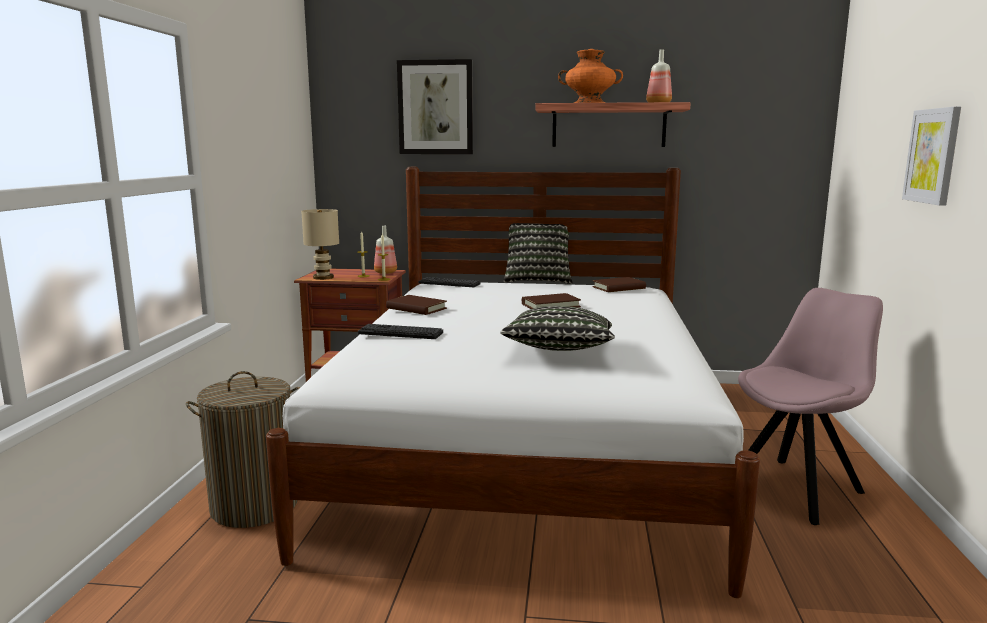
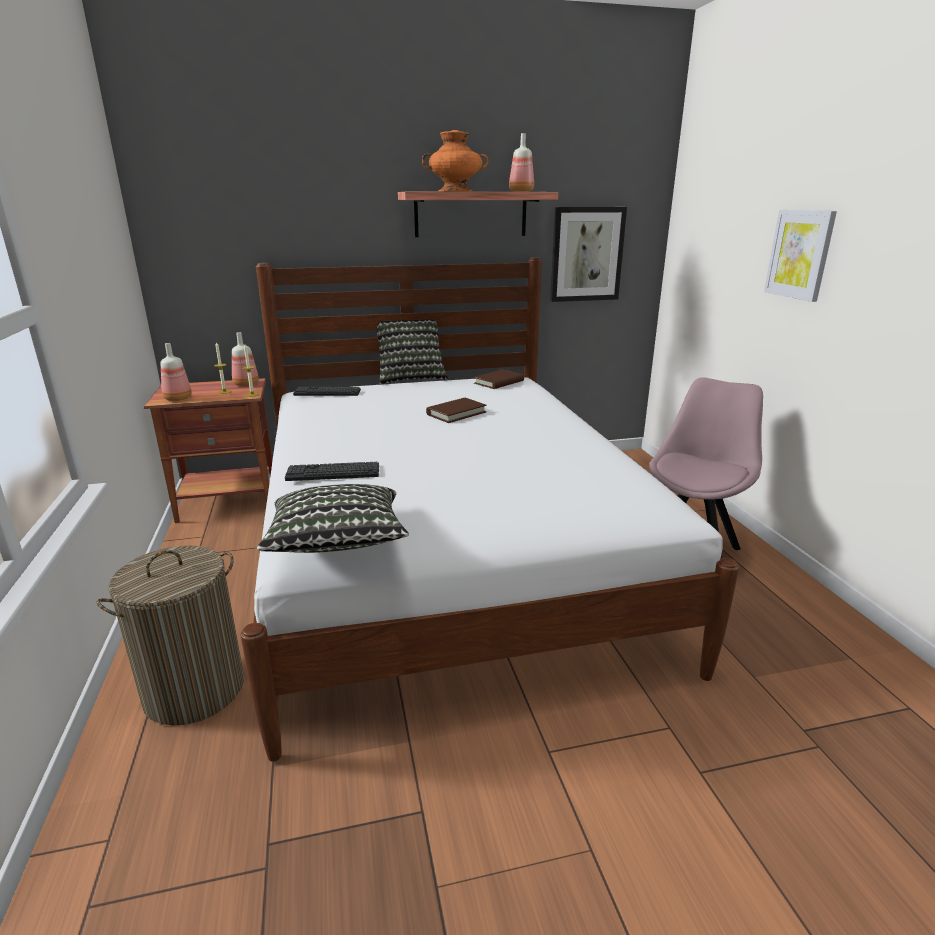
camera: 20 degrees left, 10 degrees up
beige table lamp [301,209,339,280] -> bottle [161,343,192,401]
brown book [386,295,447,315] -> none
picture [397,59,473,154] -> picture moved to [550,207,627,302]
pillow [500,306,615,351] -> pillow moved to [257,484,409,553]

